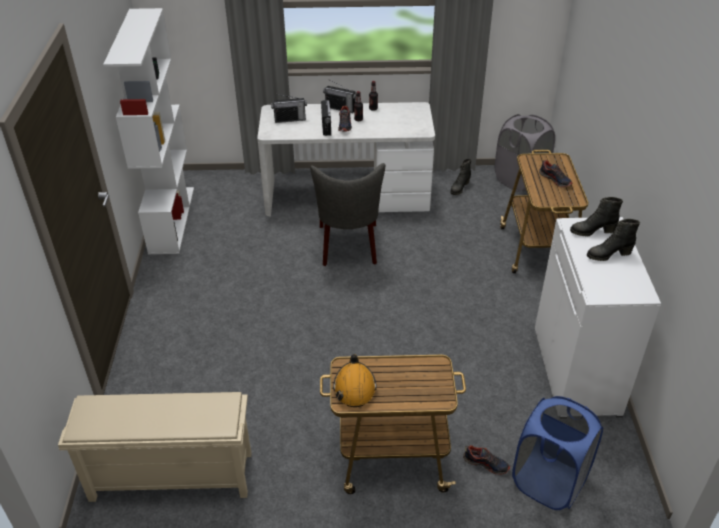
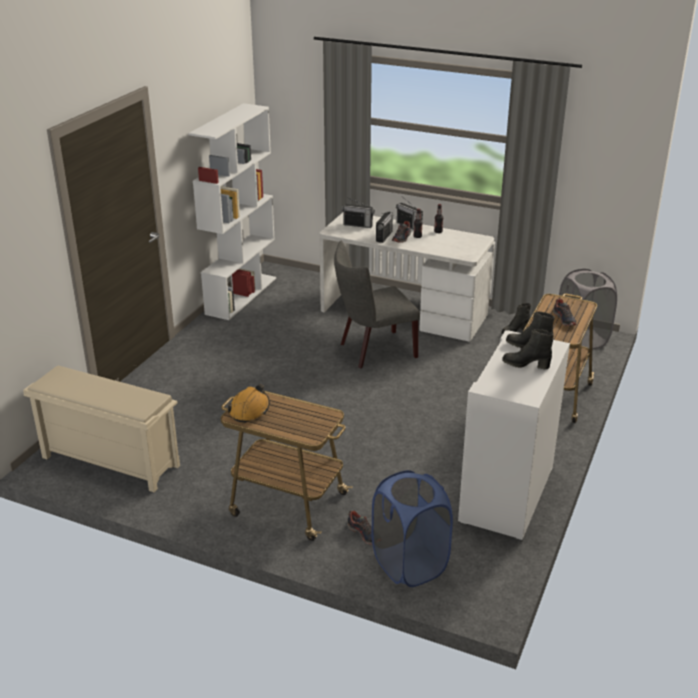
camera: 25 degrees right, 10 degrees down
grey chair [310,163,385,266] -> grey chair turned 45 degrees clockwise [334,241,420,368]

